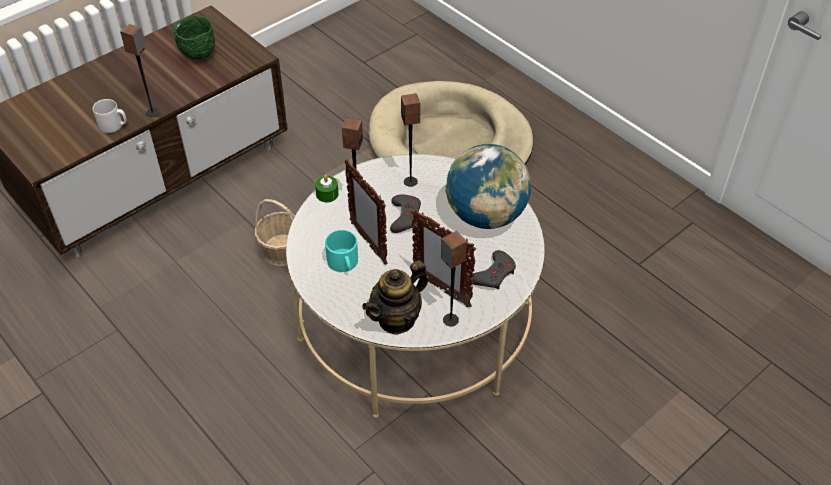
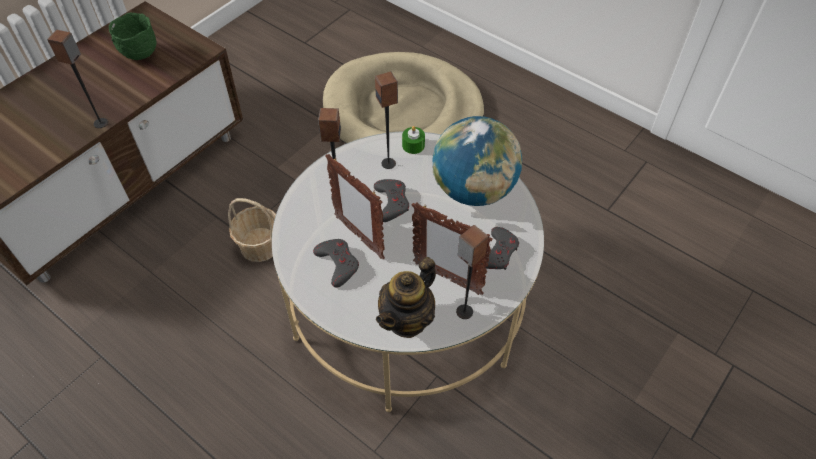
camera: 10 degrees left, 5 degrees up
grey mug [93,99,127,133] -> none
green candle [315,175,339,202] -> green candle moved to [402,126,425,154]
turquoise mug [325,230,358,272] -> grey game controller [313,239,359,288]

